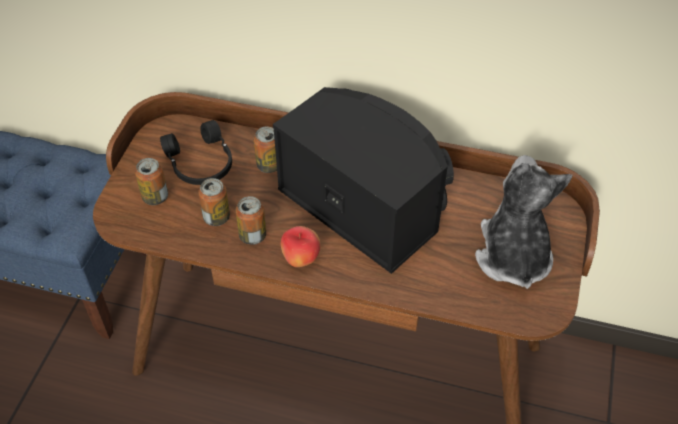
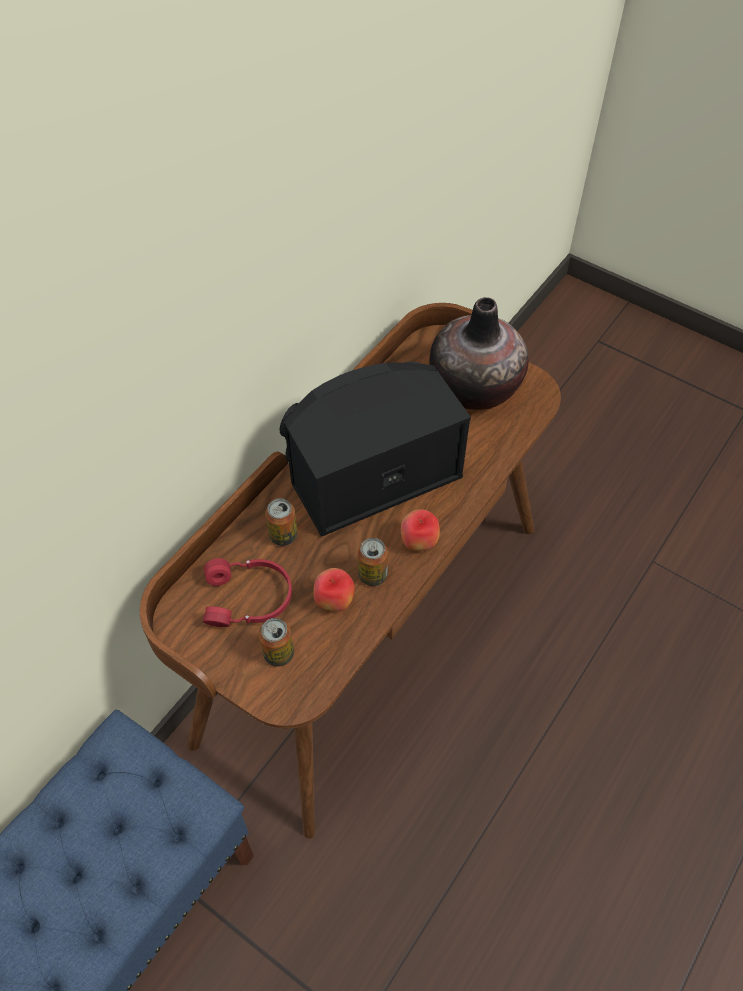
camera: 70 degrees left, 5 degrees up
black headphones [160,120,232,185] -> red headphones [203,558,292,627]
can [198,178,230,226] -> apple [313,568,355,611]
plush toy [475,155,573,289] -> vase [429,297,529,410]

